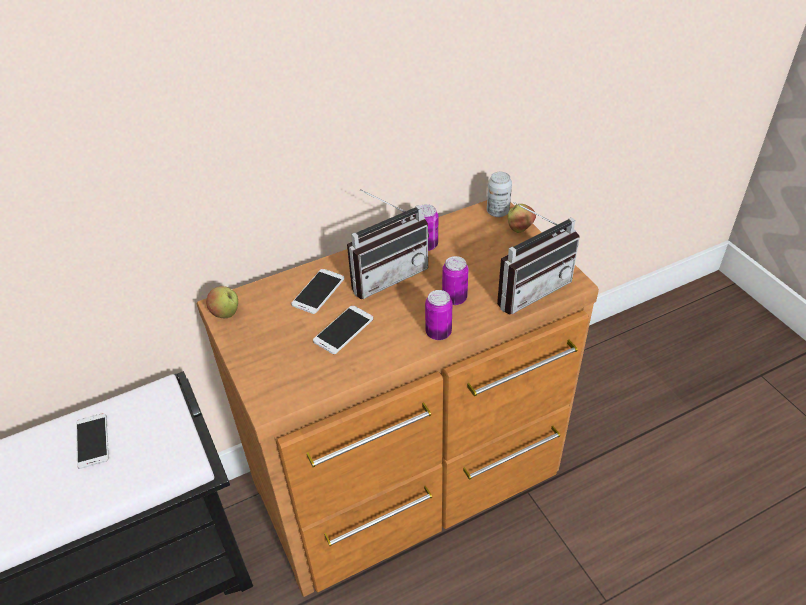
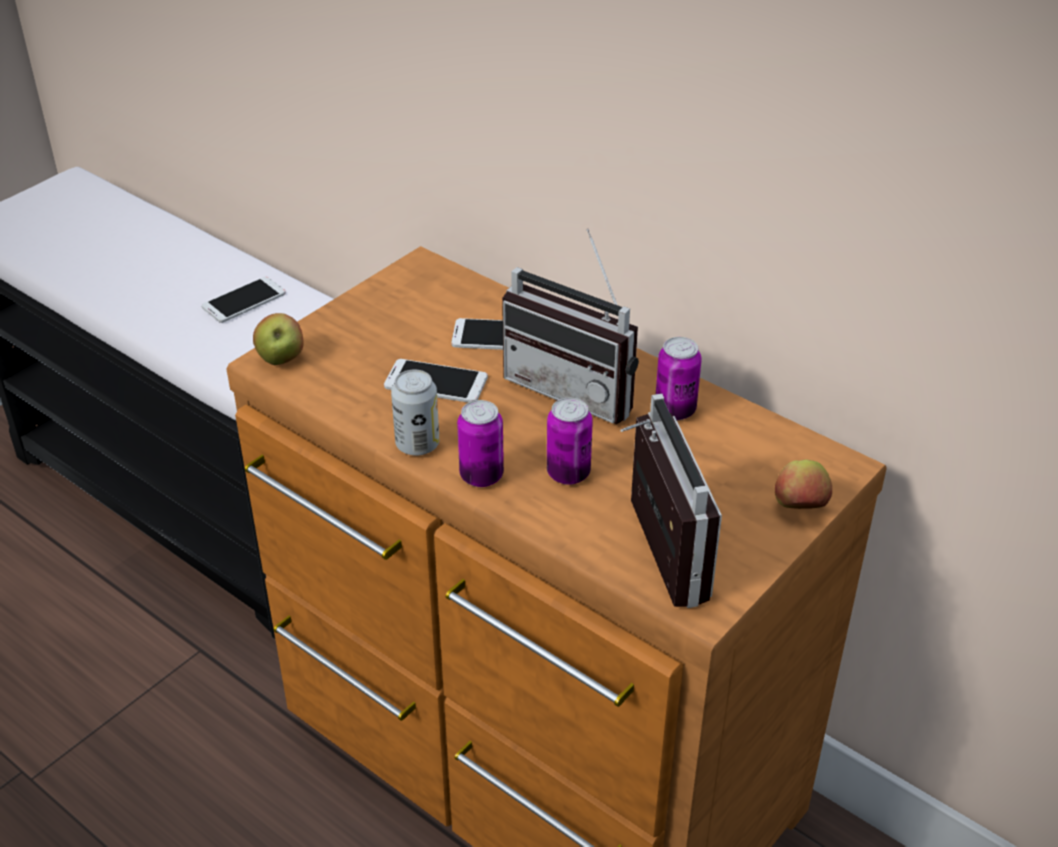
camera: 65 degrees right, 5 degrees down
apple [206,286,238,318] -> apple moved to [253,313,304,365]
can [487,172,512,217] -> can moved to [391,369,439,456]
radio [497,202,580,315] -> radio turned 135 degrees counterclockwise [620,394,722,608]

